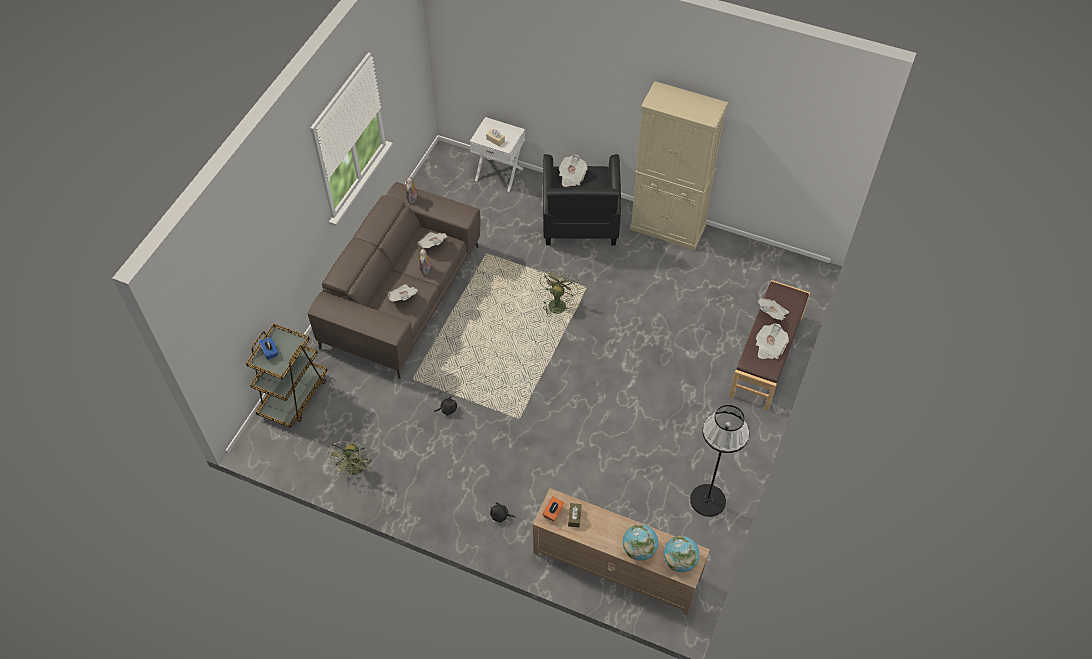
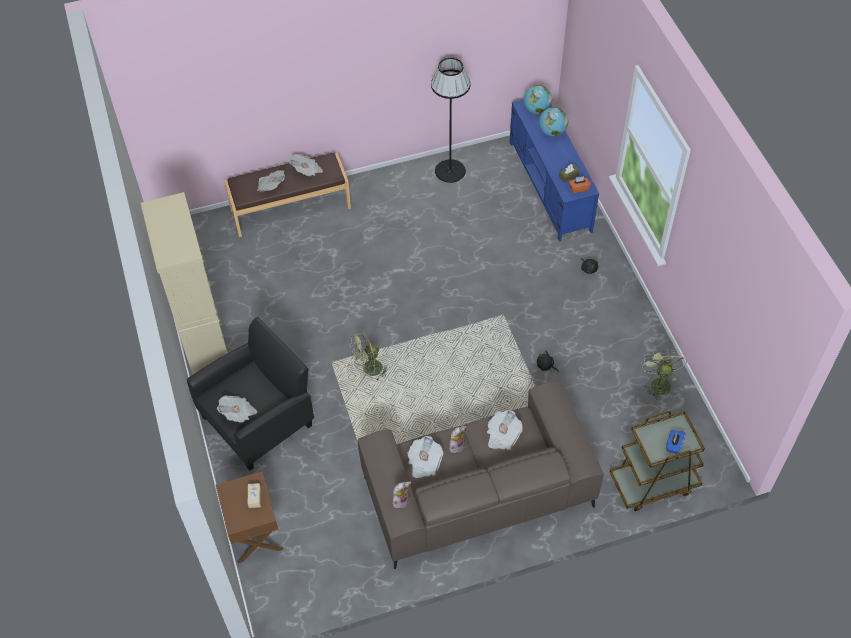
camera: 130 degrees left, 0 degrees up
green fan [327,442,372,476] -> green fan turned 60 degrees counterclockwise [641,348,687,398]
white nightstand [470,117,525,192] -> brown nightstand [216,472,283,563]
beige tv stand [533,488,710,615] -> blue tv stand [510,100,599,242]

